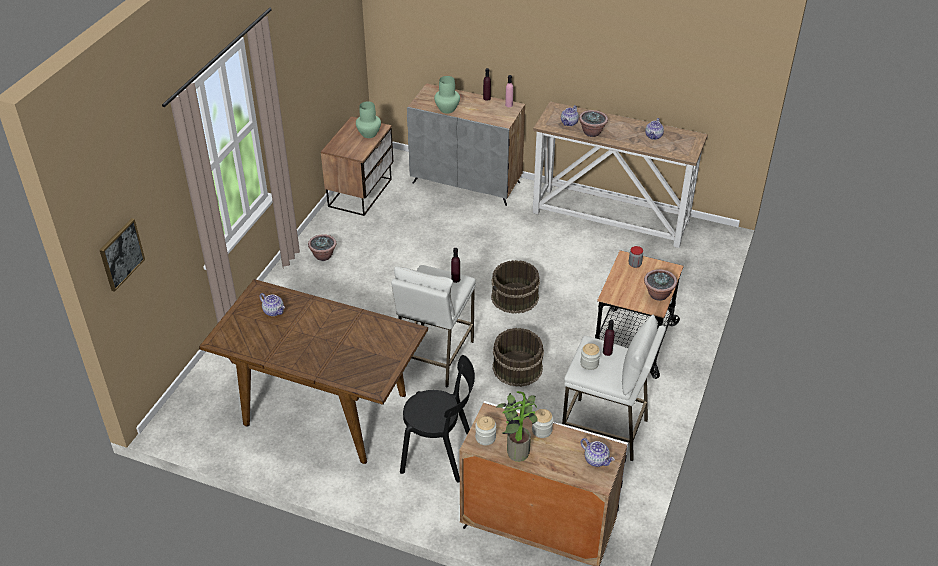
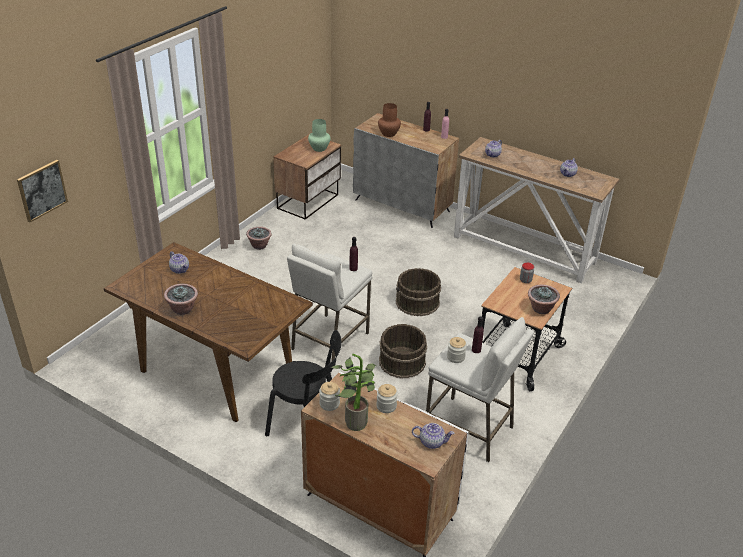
camera: 10 degrees right, 5 degrees down
green vase [434,76,460,113] -> brown vase [378,103,401,137]
potted plant [579,110,608,137] -> potted plant moved to [164,284,198,315]
teapot [581,438,615,467] -> teapot turned 45 degrees counterclockwise [412,423,454,449]

